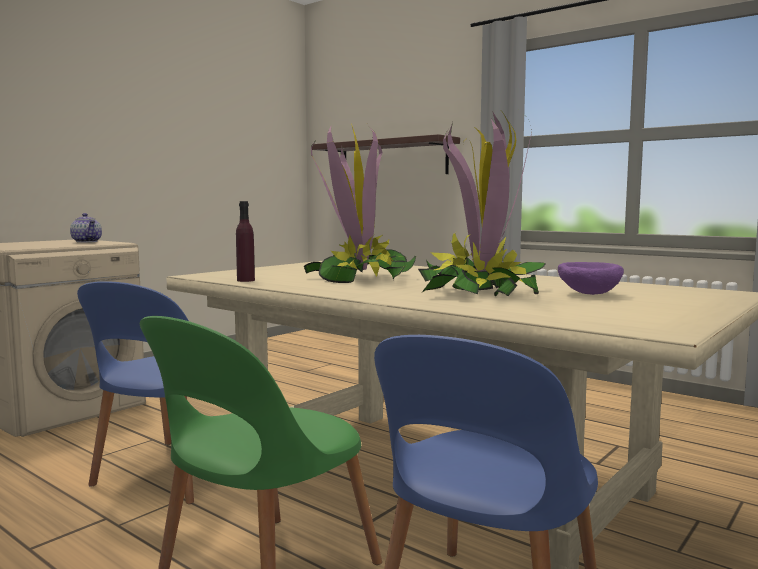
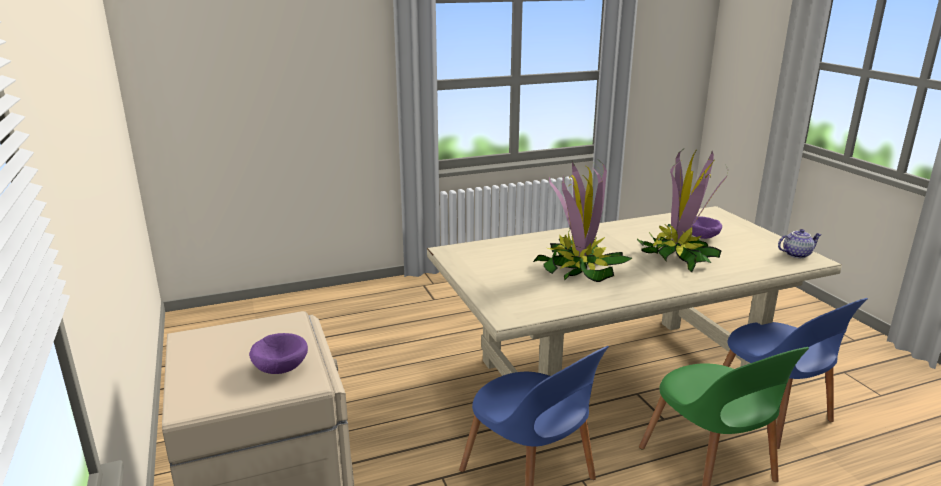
camera: 60 degrees left, 15 degrees up
teapot [70,213,102,243] -> teapot moved to [778,229,822,258]
purple bottle [236,201,255,282] -> none
shelf [312,134,460,174] -> none
none -> purple bowl [249,333,308,374]

